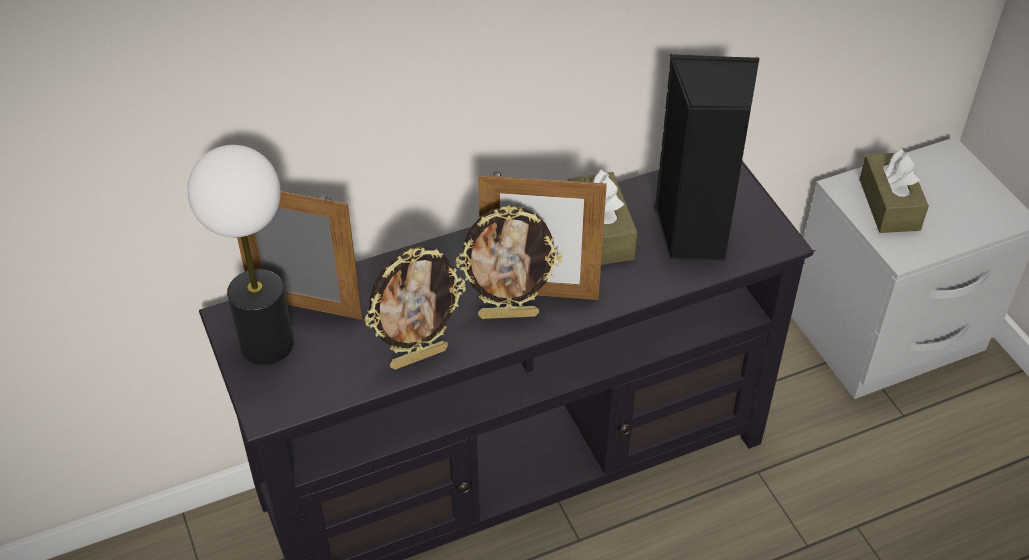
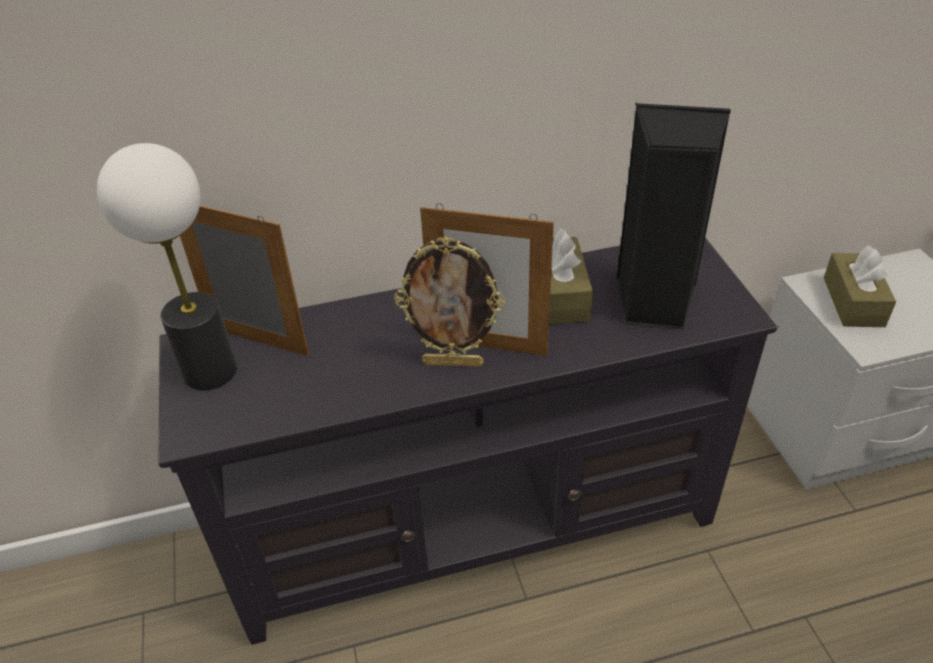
camera: 10 degrees right, 5 degrees down
picture frame [364,247,466,370] -> none

